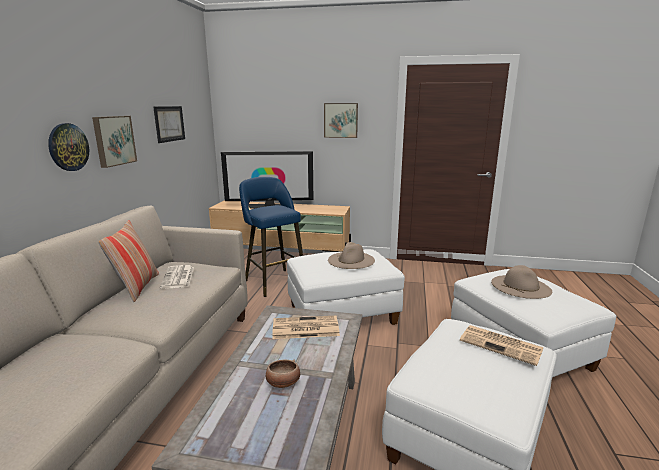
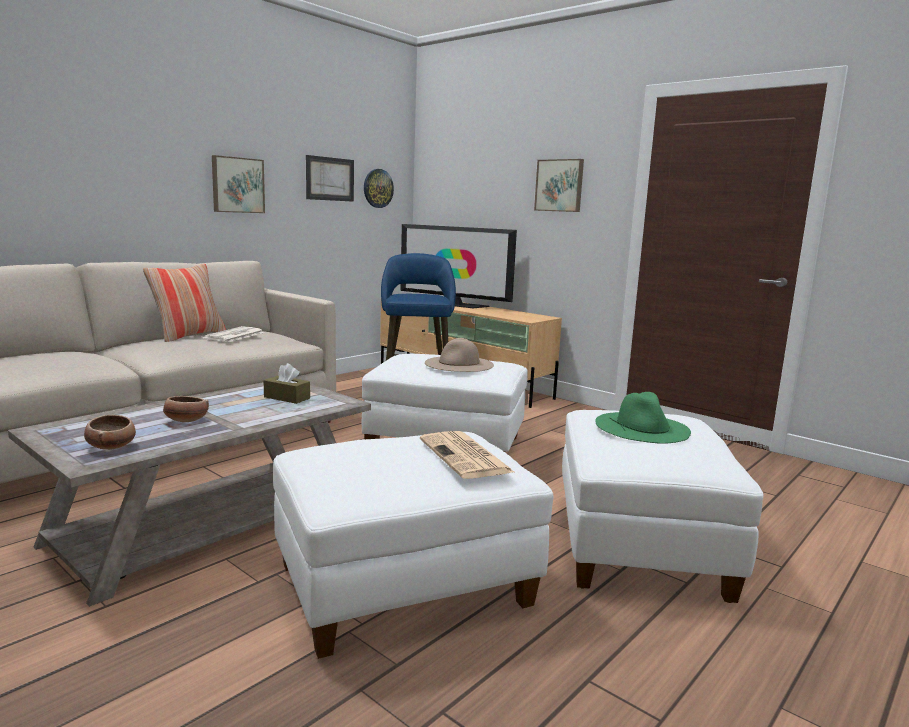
camera: 30 degrees right, 5 degrees down
wall clock [48,123,89,171] -> wall clock moved to [364,169,394,208]
newspaper [272,316,340,339] -> brown tissue box [263,363,310,404]
beige hat [491,265,552,299] -> green hat [595,392,691,444]
none -> bowl [84,415,136,450]

